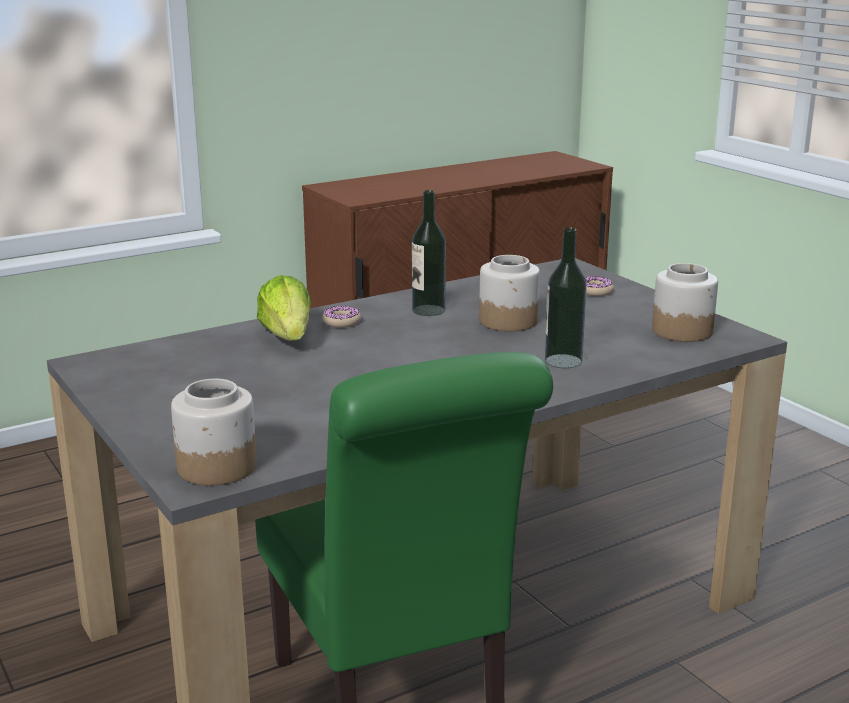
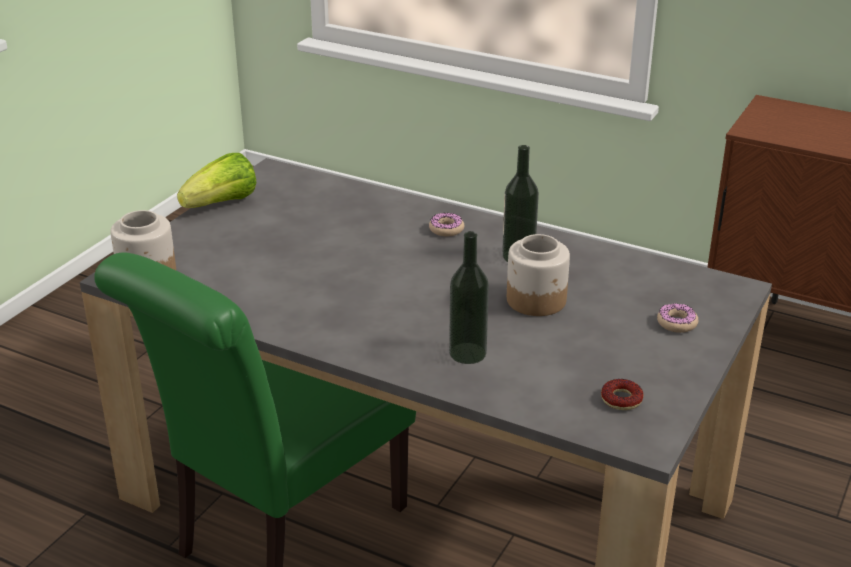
camera: 60 degrees right, 10 degrees up
lettuce [257,275,311,341] -> lettuce moved to [177,153,256,208]
jar [652,263,718,342] -> donut [601,379,644,410]

